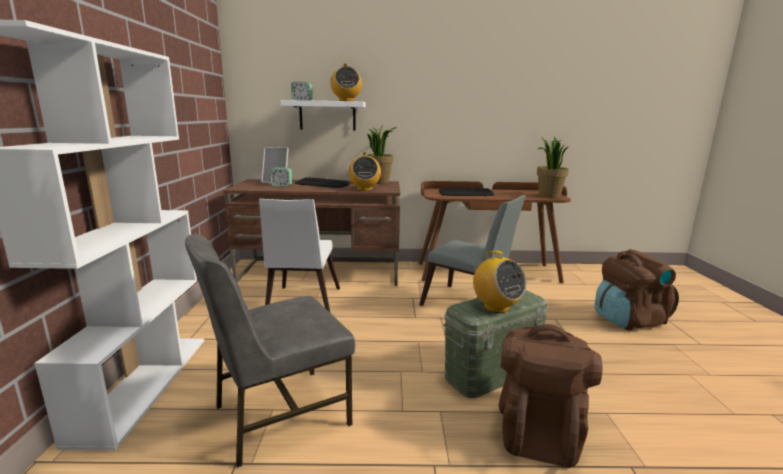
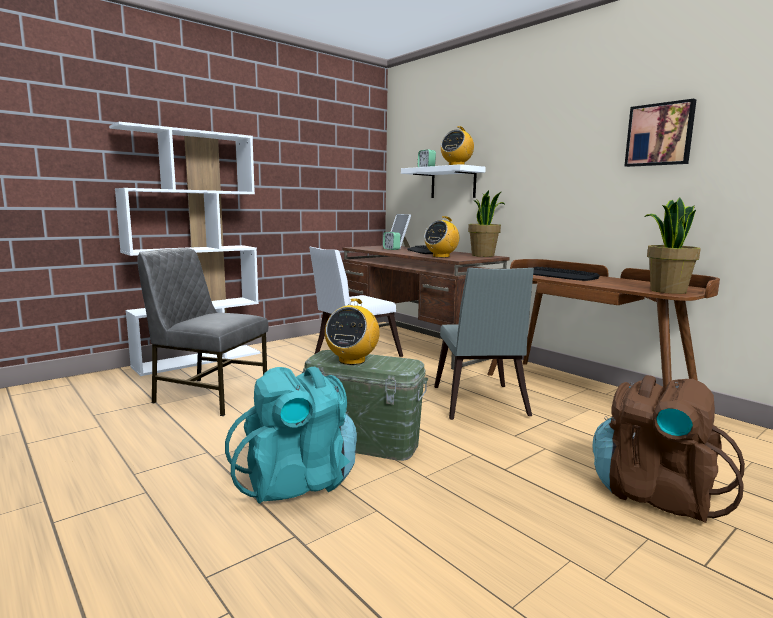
camera: 50 degrees right, 5 degrees down
brown backpack [499,324,603,468] -> turquoise backpack [225,367,357,503]
none -> picture [624,98,696,167]

